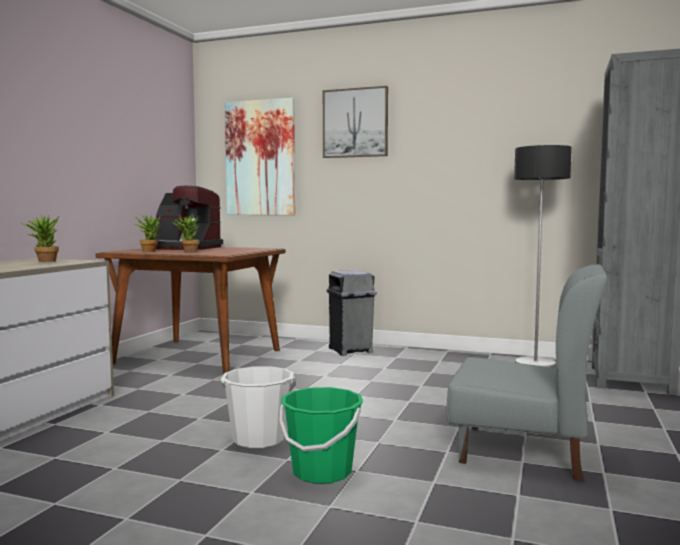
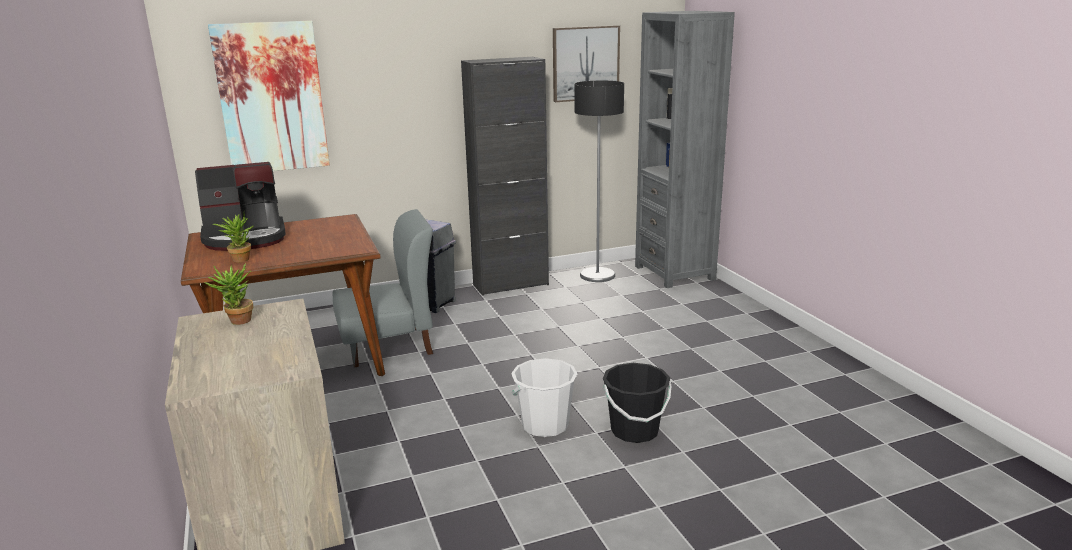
camera: 40 degrees left, 15 degrees up
potted plant [172,214,200,252] -> none
green bucket [279,387,363,484] -> black bucket [603,363,671,443]
picture [323,86,388,158] -> picture moved to [553,25,620,102]
grey chair [446,264,608,481] -> grey chair moved to [333,209,433,368]
none -> black cabinet [461,57,549,296]

